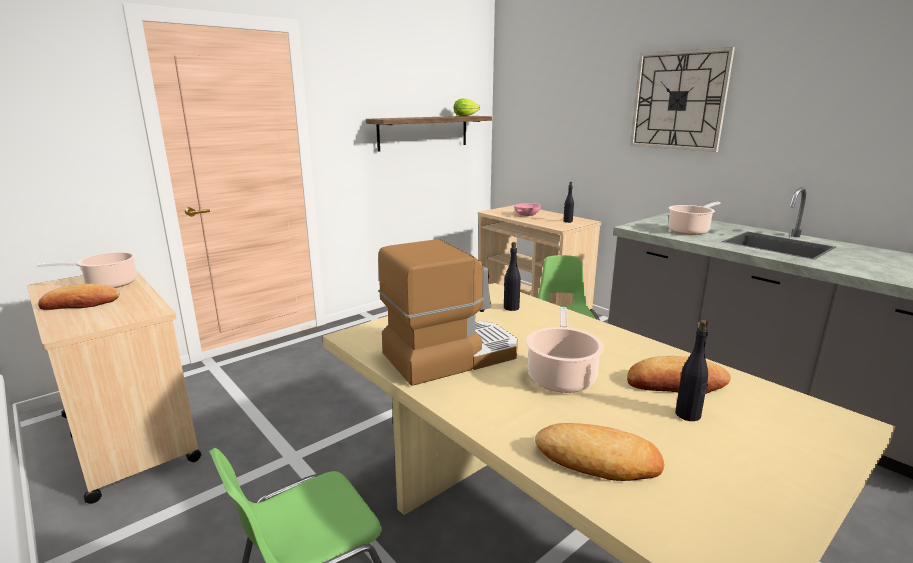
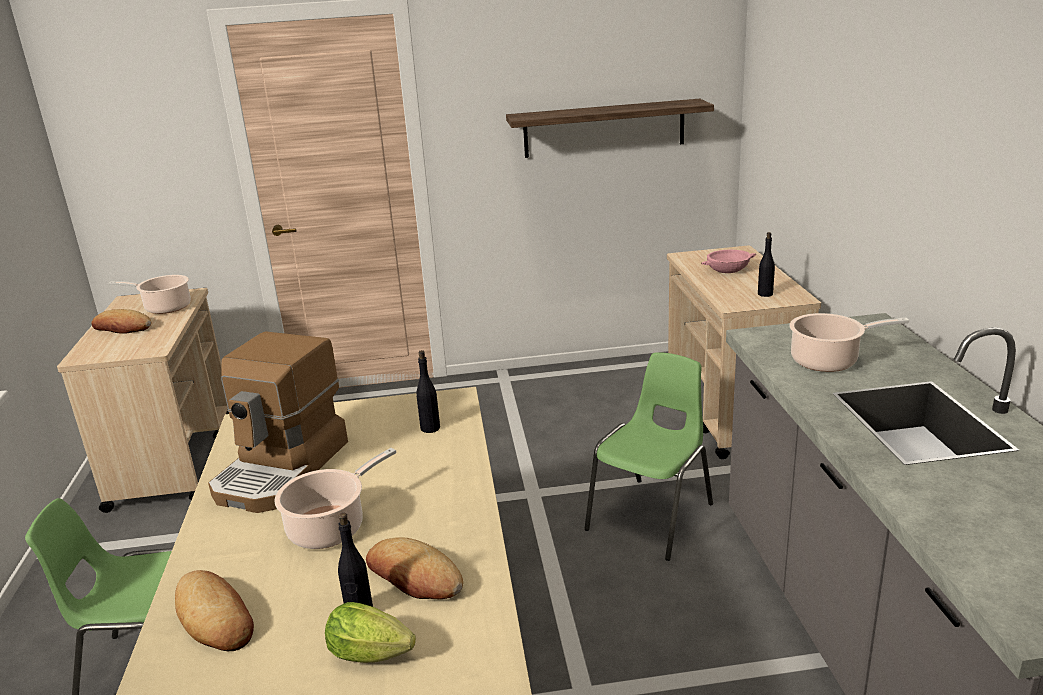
camera: 35 degrees right, 5 degrees up
coffee machine [378,239,518,386] -> coffee machine turned 105 degrees clockwise [208,331,348,513]
lettuce [454,99,480,116] -> lettuce moved to [325,602,416,663]
wall clock [630,47,735,152] -> none

